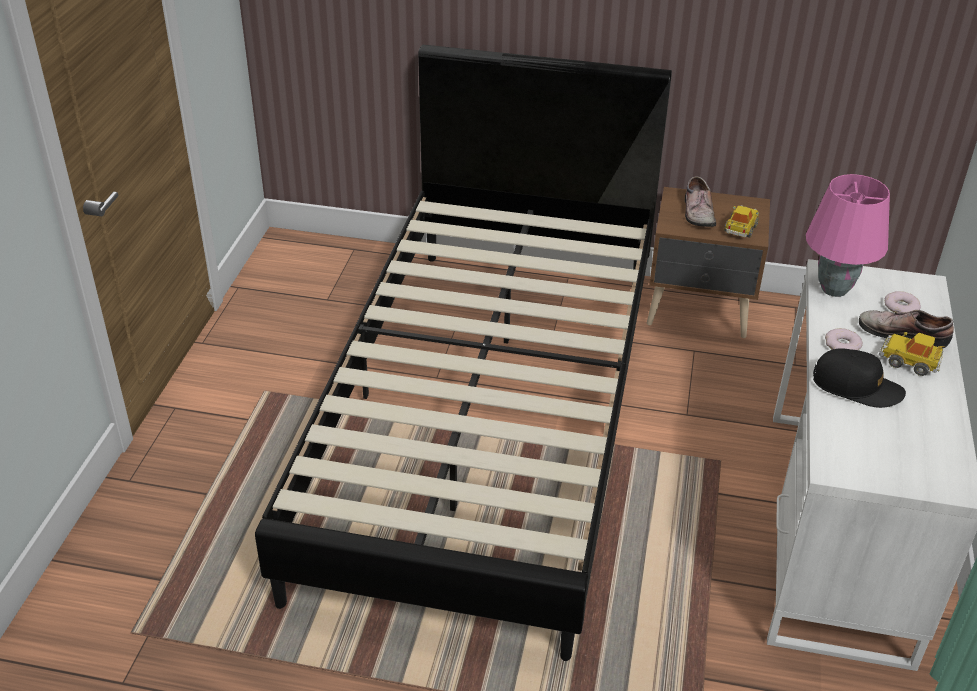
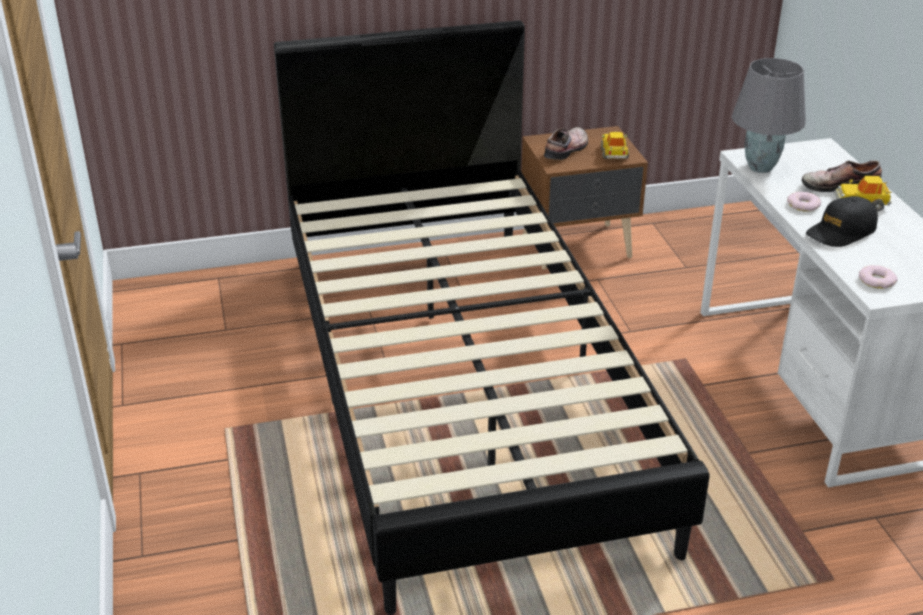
camera: 25 degrees left, 5 degrees down
shoe [685,176,716,227] -> shoe turned 120 degrees counterclockwise [544,127,588,160]
pink table lamp [806,174,890,297] -> grey table lamp [731,58,806,173]
black cap [813,348,906,408] -> black cap turned 150 degrees clockwise [806,196,878,247]
donut [885,291,921,313] -> donut moved to [859,265,898,289]

